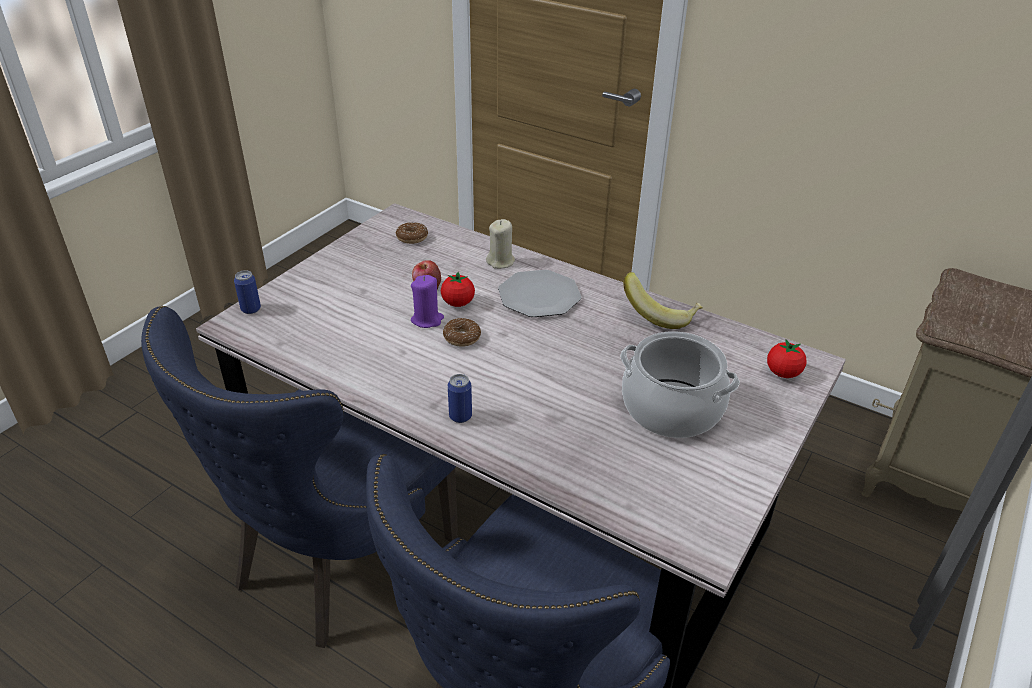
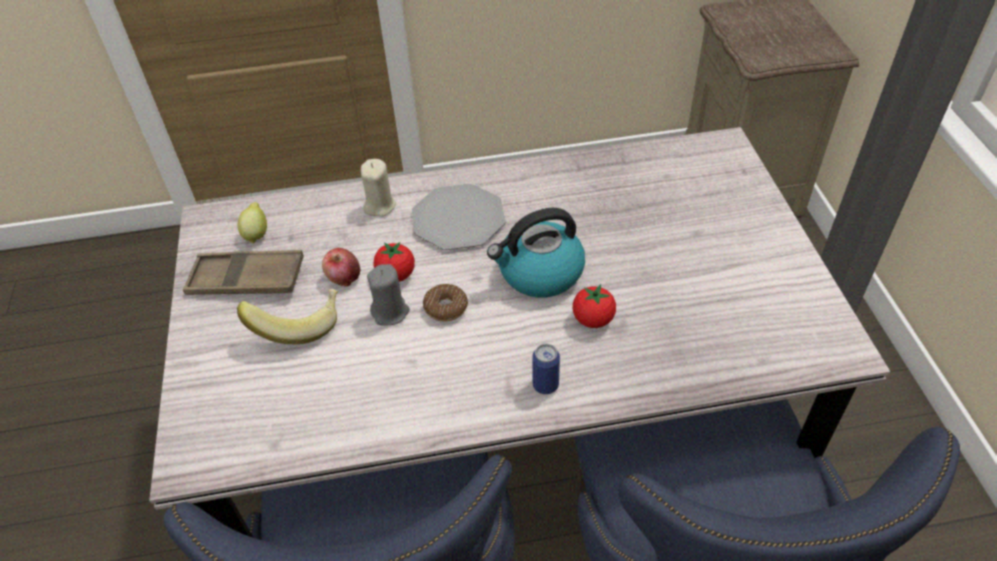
camera: 40 degrees left, 10 degrees up
can [234,270,261,314] -> none
donut [396,222,428,244] -> lemon [237,202,267,244]
purple candle [411,275,444,328] -> grey candle [367,264,410,326]
cooking pot [620,331,740,438] -> none
banana [623,272,703,329] -> banana moved to [237,289,339,344]
tomato [767,340,807,378] -> tomato moved to [573,284,616,328]
none -> brown tray [183,250,304,295]
none -> kettle [487,208,585,297]

